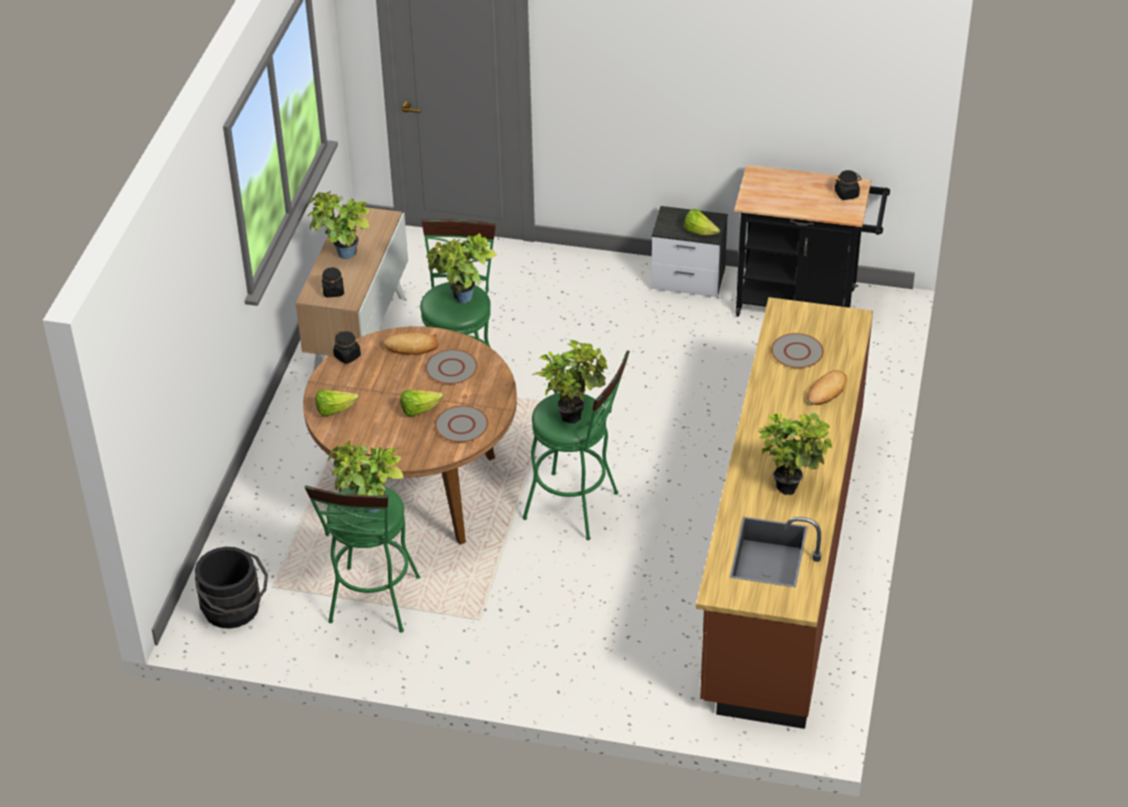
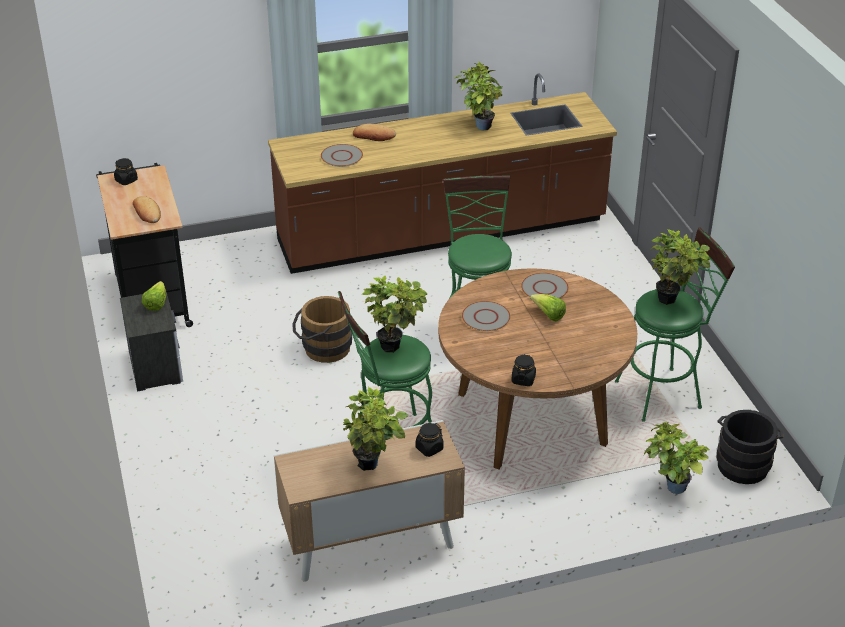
camera: 120 degrees left, 5 degrees down
lettuce [315,389,359,416] -> none
bread [383,333,438,355] -> bread moved to [133,196,161,223]
potted plant [532,340,608,424] -> potted plant moved to [644,421,711,494]
none -> brown bucket [292,296,352,363]

